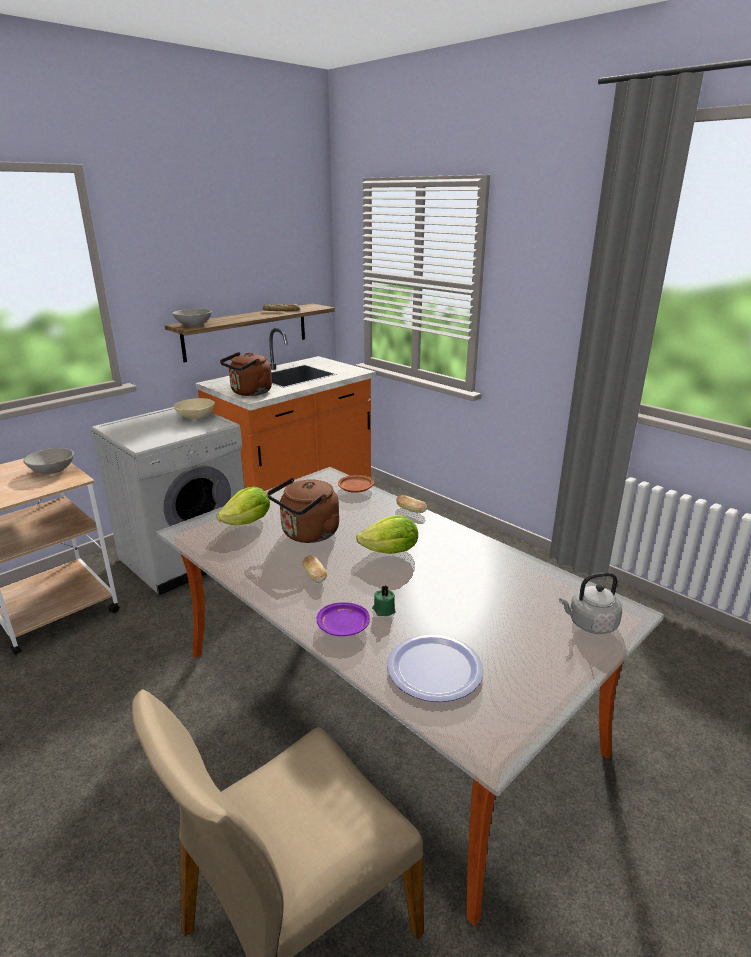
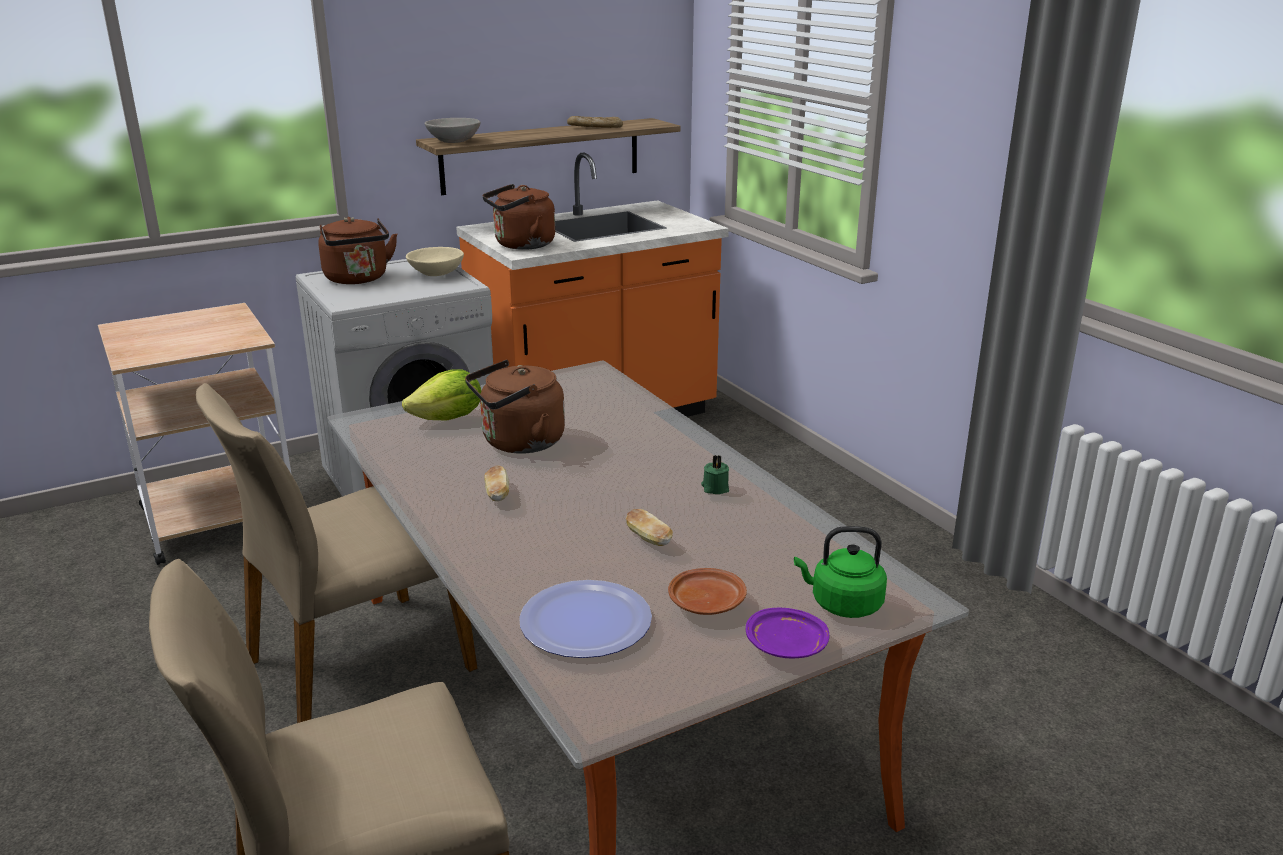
camera: 15 degrees right, 0 degrees up
grey bowl [23,448,74,474] -> none
purple plate [317,602,370,636] -> purple plate moved to [746,608,829,658]
brown plate [338,475,374,493] -> brown plate moved to [668,568,747,615]
lettuce [356,515,418,554] -> none
green candle [372,586,396,616] -> green candle moved to [701,455,729,494]
bread [396,495,427,513] -> bread moved to [626,509,673,546]
grey kettle [559,572,622,634] -> green kettle [794,526,887,618]
none -> beige chair [196,383,478,723]
none -> brown kettle [318,217,397,284]

